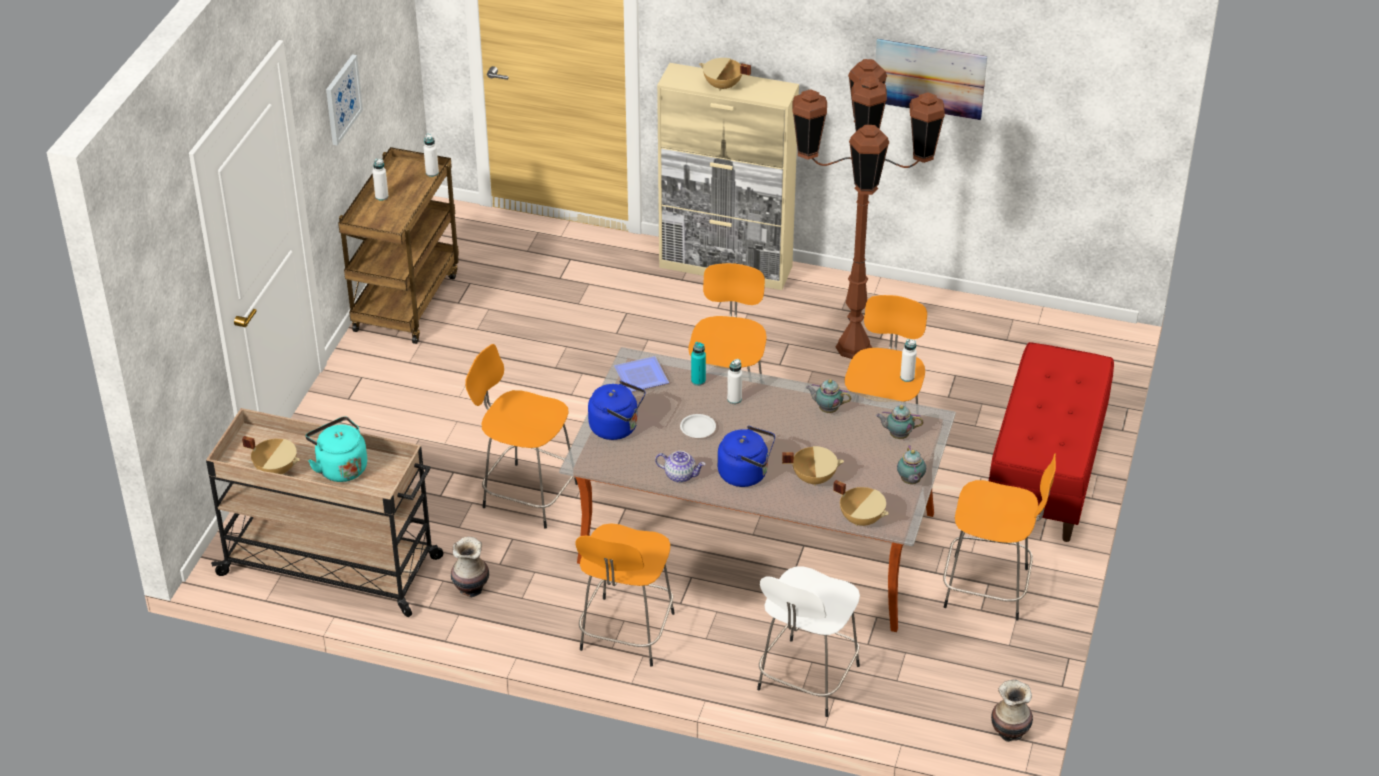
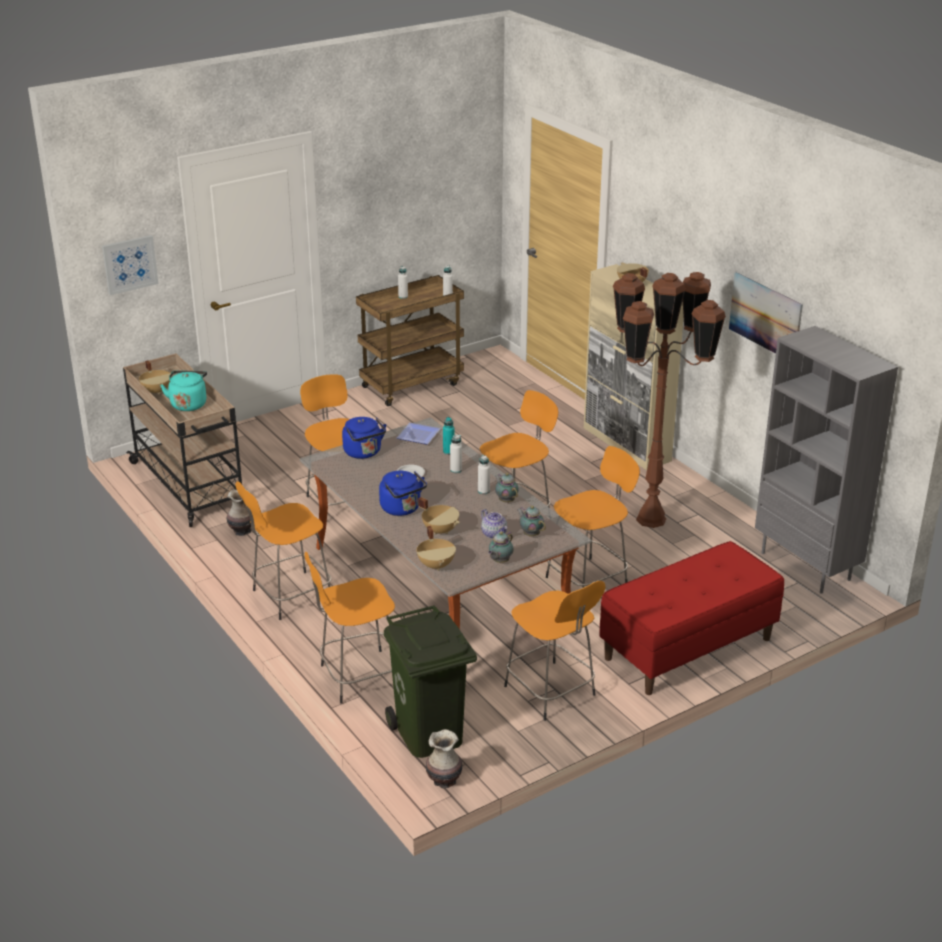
camera: 40 degrees right, 10 degrees down
picture [326,54,363,146] -> picture moved to [102,235,158,295]
teapot [655,451,705,483] -> teapot moved to [481,509,507,539]
white stool [757,567,860,717] -> orange stool [304,552,395,704]
white bottle [900,339,917,382] -> white bottle moved to [478,455,490,494]
none -> green trash can [384,605,477,758]
none -> grey bookcase [755,326,898,594]

